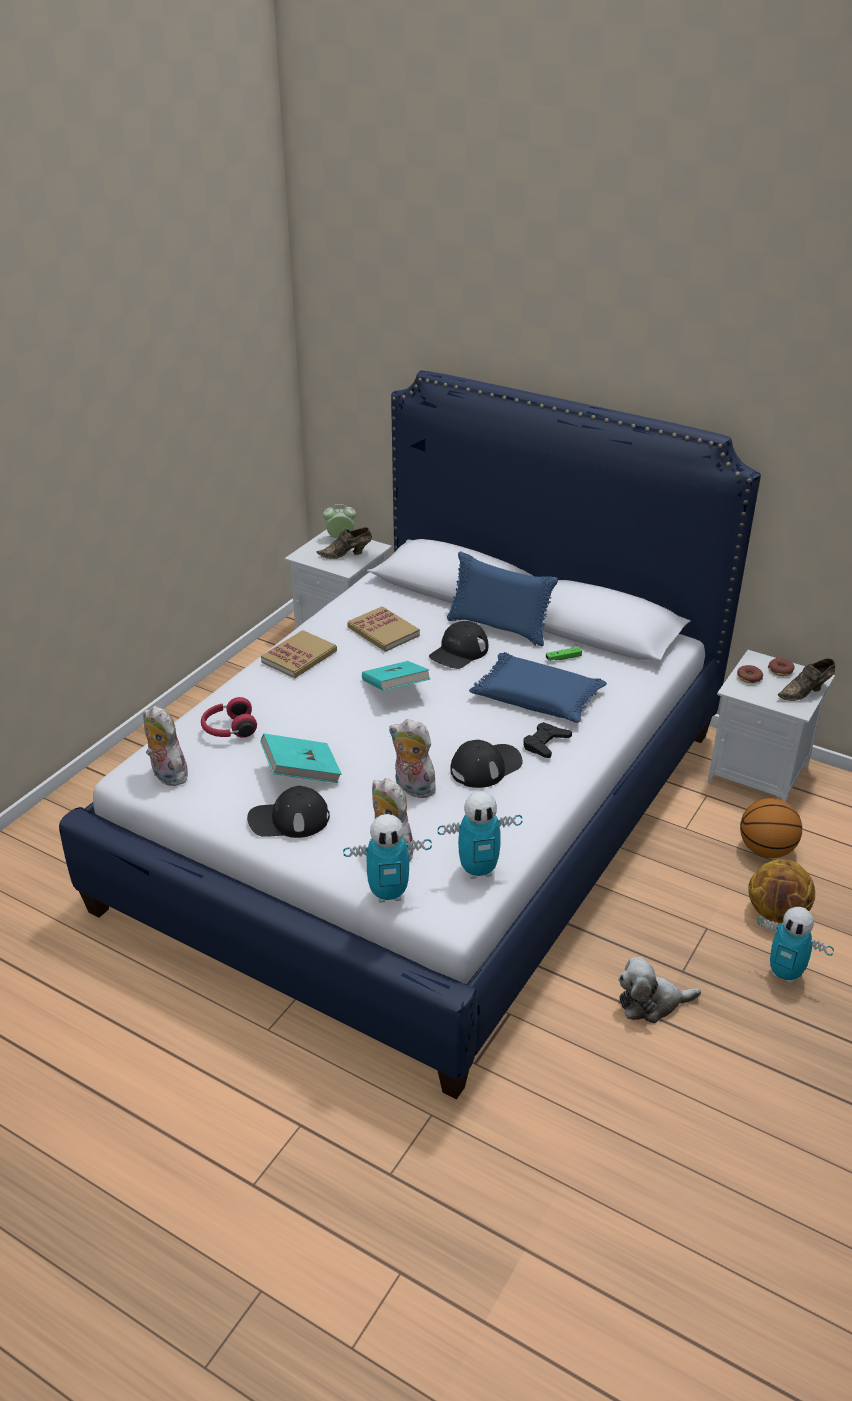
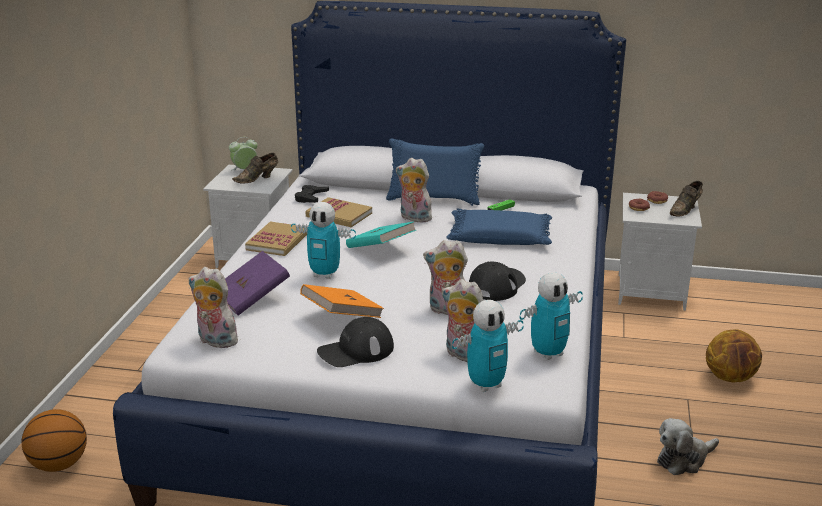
camera: 20 degrees left, 10 degrees down
red headphones [201,697,257,738] -> purple book [225,251,290,316]
turquoise book [260,733,342,783] -> orange book [300,284,384,318]
black cap [429,621,488,669] -> plush toy [396,158,434,223]
black game controller [523,722,572,758] -> black game controller moved to [295,185,329,203]
basketball [740,798,802,858] -> basketball moved to [22,409,87,472]
toy robot [758,907,834,984] -> toy robot moved to [291,202,356,279]

